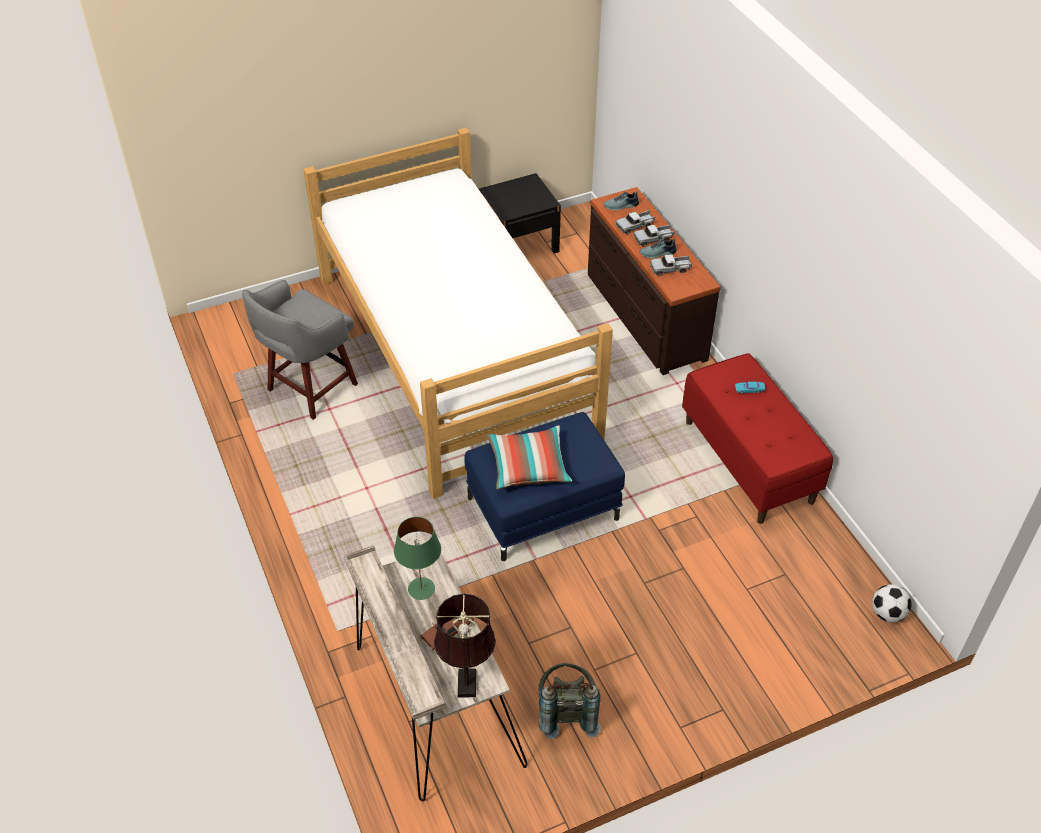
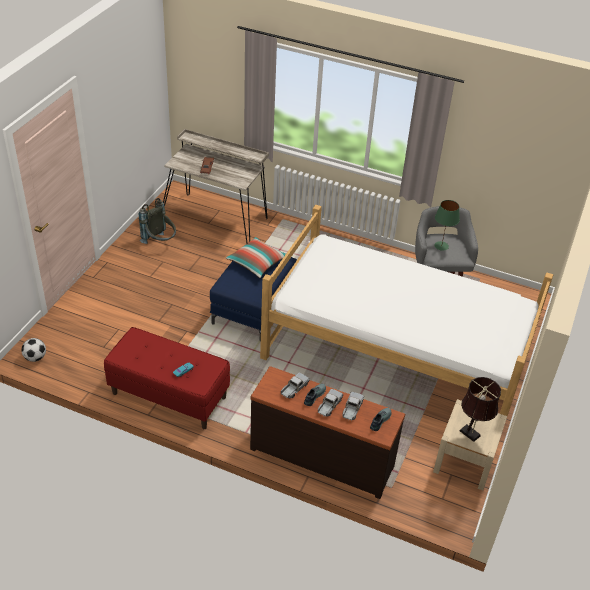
camera: 135 degrees right, 5 degrees down
green table lamp [394,517,441,600] -> green table lamp moved to [434,200,460,251]
brown table lamp [434,594,496,697] -> brown table lamp moved to [459,377,501,442]
black nightstand [479,173,561,253] -> beige nightstand [433,399,507,490]

